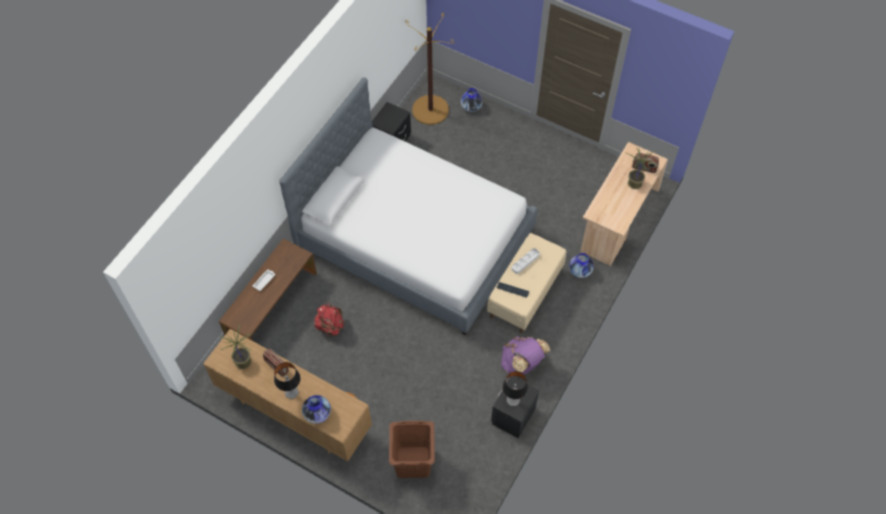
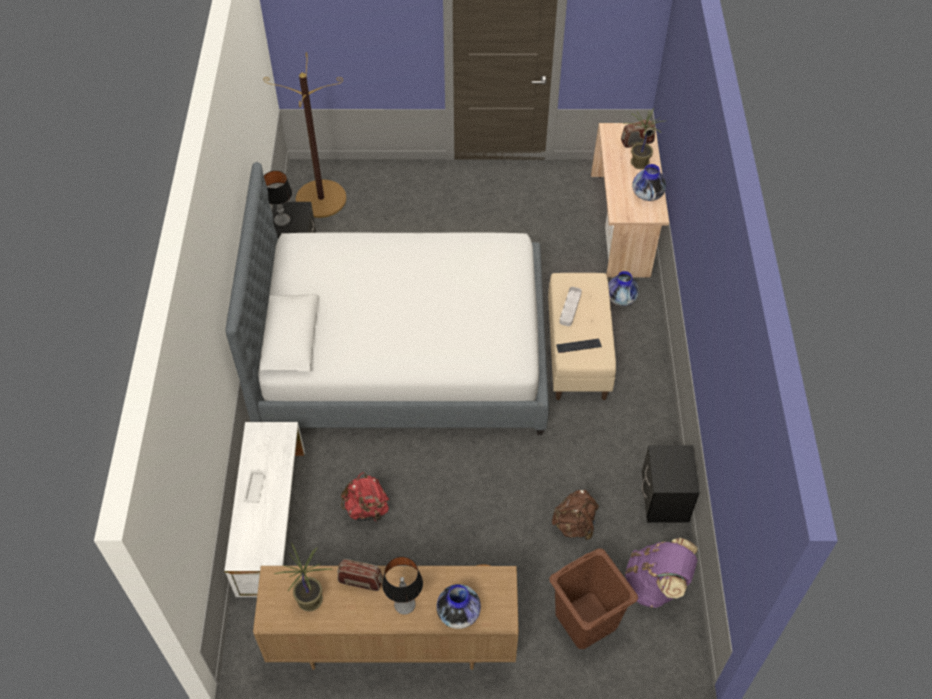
camera: 30 degrees left, 5 degrees down
brown bench [219,238,317,341] -> white bench [224,422,305,597]
vase [461,88,483,112] -> vase moved to [632,164,666,201]
purple backpack [501,336,551,374] -> purple backpack moved to [625,537,698,608]
table lamp [502,371,528,407] -> table lamp moved to [264,171,292,226]
none -> brown backpack [552,490,599,540]

